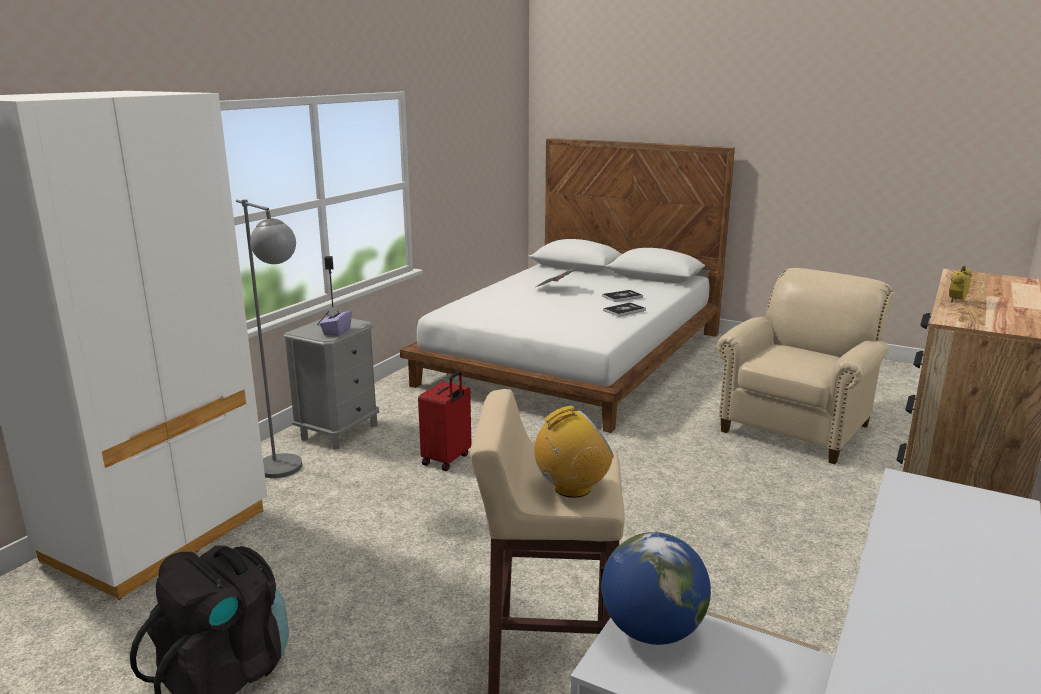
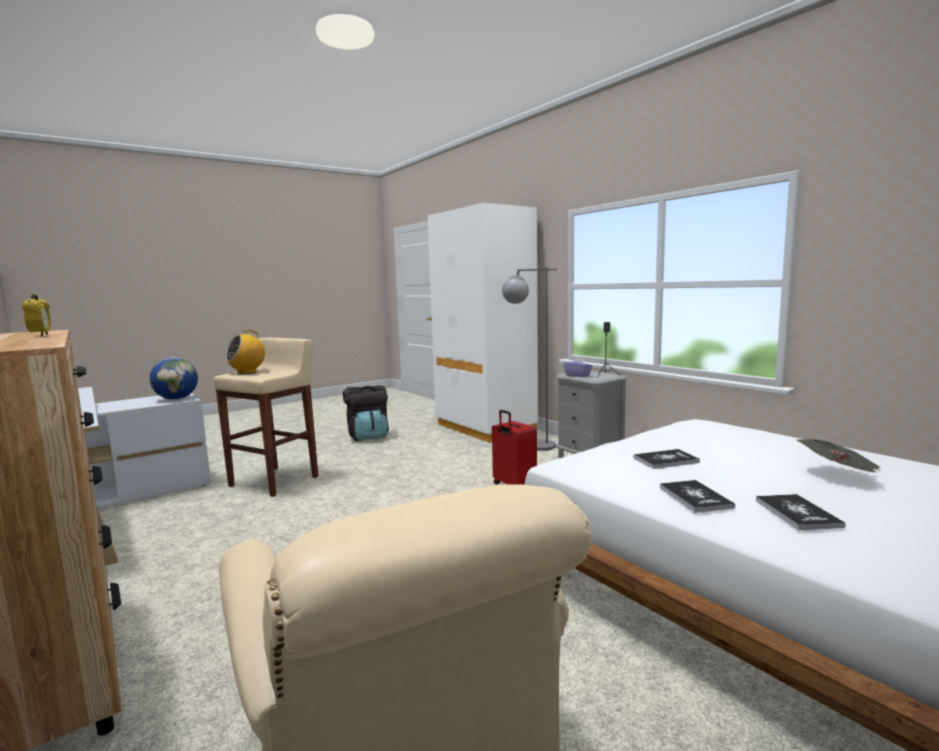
camera: 115 degrees right, 10 degrees down
radio [534,406,614,498] -> radio turned 45 degrees clockwise [225,330,265,374]
none -> book [633,449,700,469]

